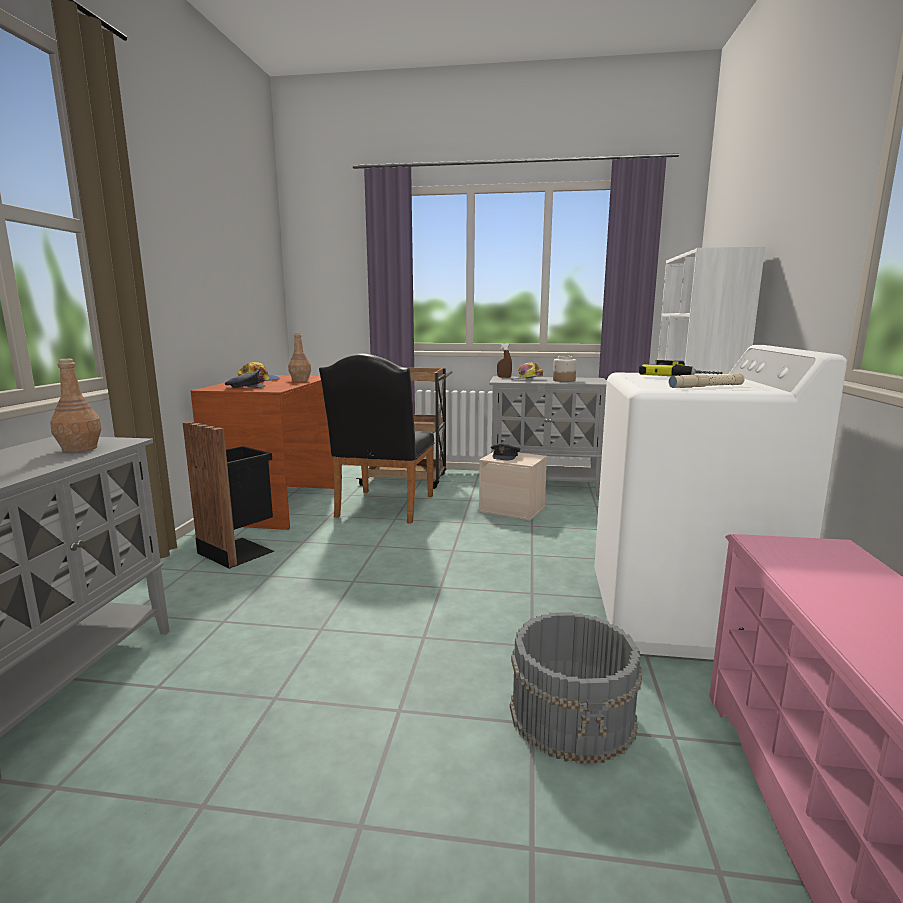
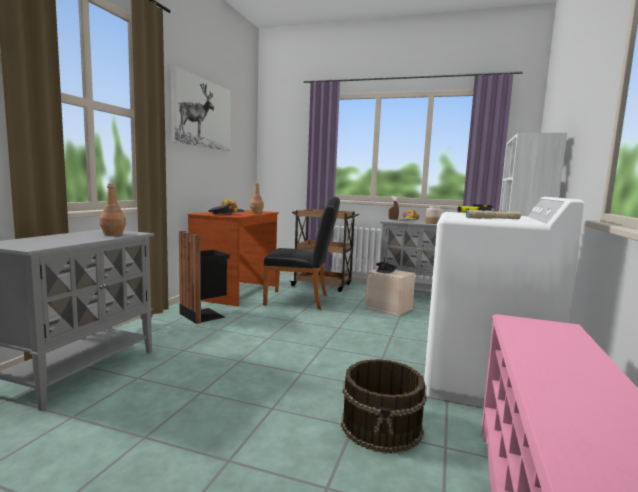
camera: 10 degrees right, 5 degrees down
black chair [319,353,435,524] -> black chair turned 105 degrees counterclockwise [263,197,340,310]
grey bucket [510,612,642,764] -> brown bucket [341,359,427,453]
none -> picture [171,66,231,151]

